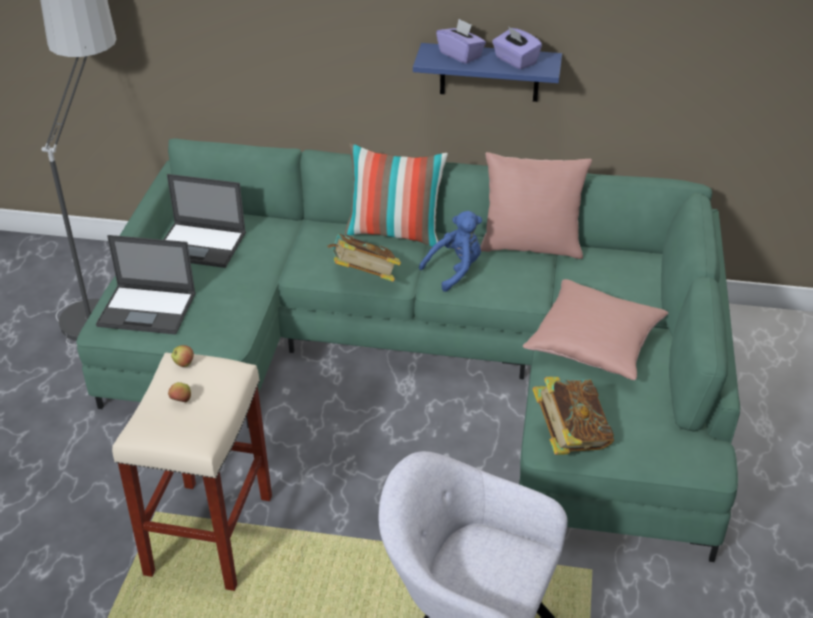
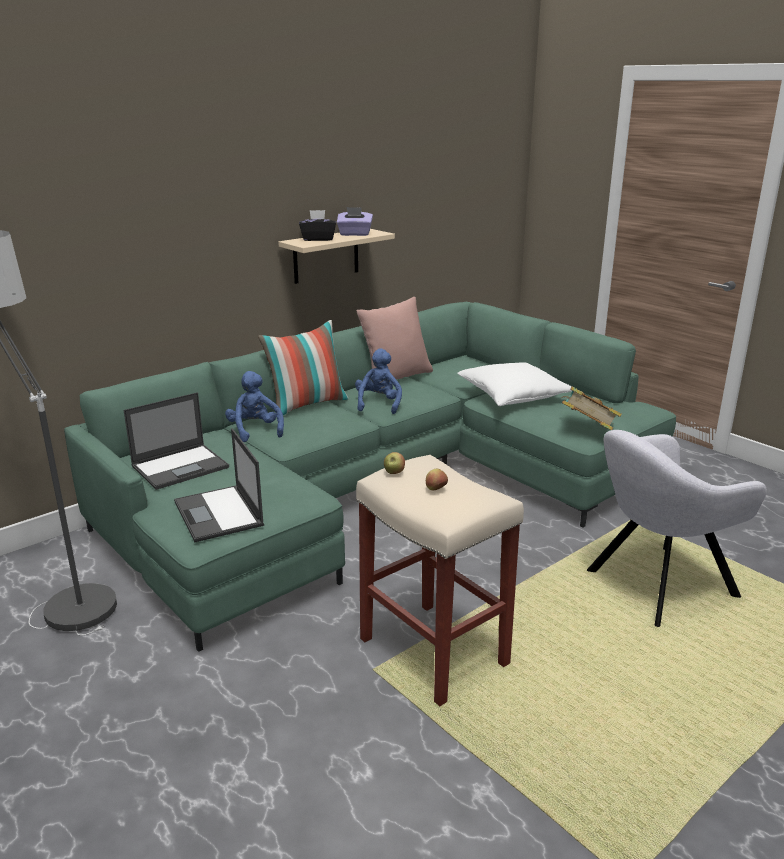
camera: 50 degrees left, 15 degrees down
laptop [96,235,196,335] -> laptop turned 105 degrees clockwise [174,428,264,542]
book [328,234,401,282] -> none
blue shelf [413,43,562,102] -> beige shelf [278,229,395,284]
purple tissue box [436,19,486,64] -> black tissue box [299,210,336,241]
pink pillow [523,279,668,380] -> white pillow [457,362,572,406]
none -> blue plush toy [225,371,284,442]

